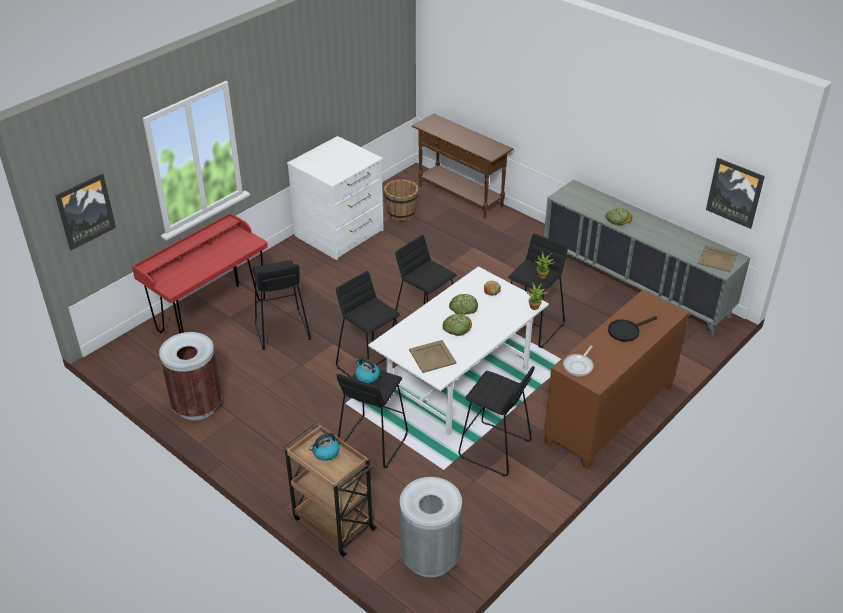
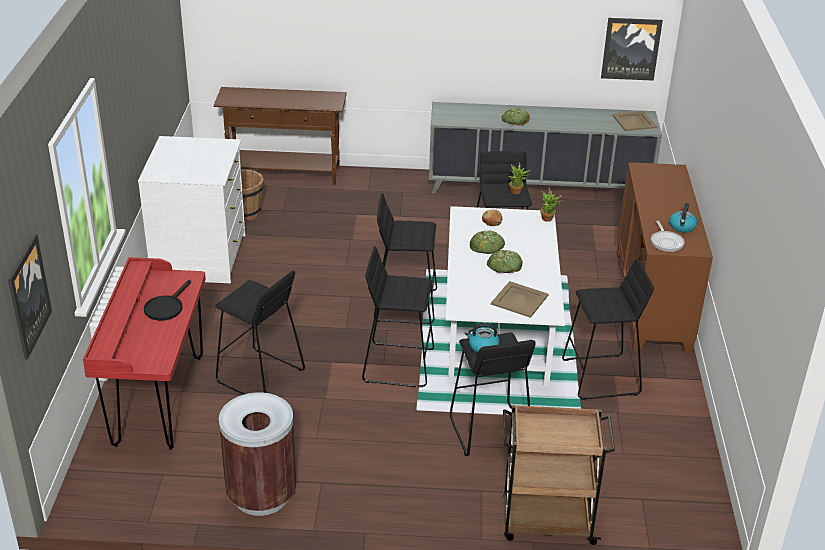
camera: 40 degrees left, 5 degrees down
kettle [309,433,339,461] -> kettle moved to [670,203,697,233]
grey trash can [400,477,462,577] -> none
black frying pan [608,316,657,342] -> black frying pan moved to [144,280,191,321]

